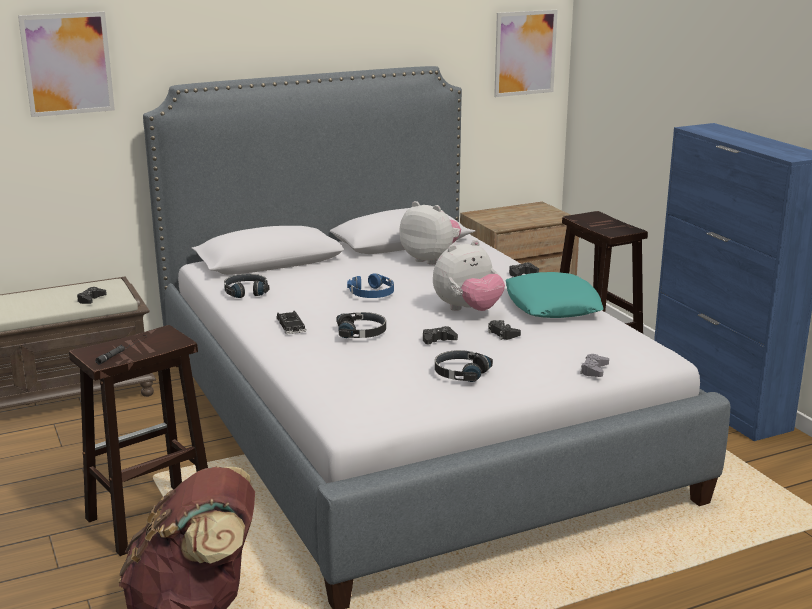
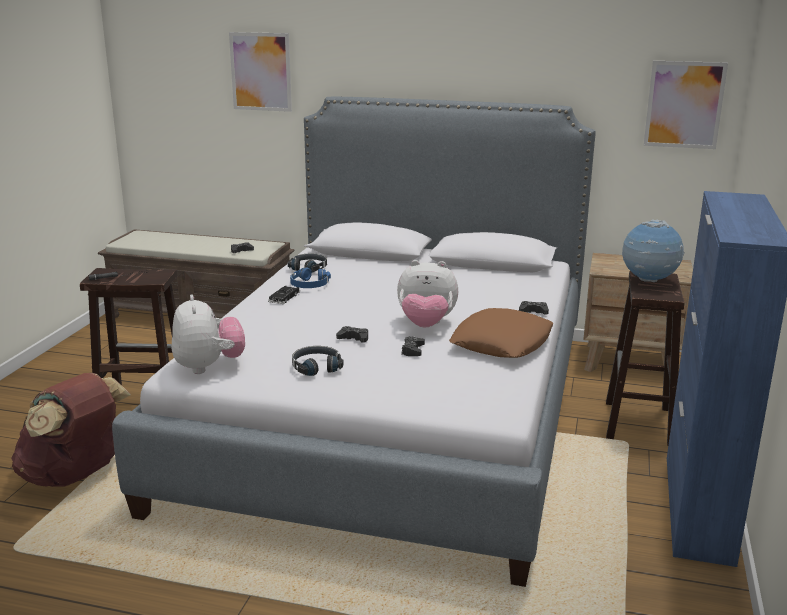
camera: 40 degrees right, 0 degrees up
black headphones [336,312,386,338] -> none
blue headphones [347,273,394,298] -> blue headphones moved to [290,267,331,288]
plush toy [400,201,461,265] -> plush toy moved to [172,295,245,374]
turquoise pillow [505,272,604,318] -> brown pillow [449,308,554,358]
grey game controller [580,354,609,377] -> none
none -> globe [622,219,685,282]

